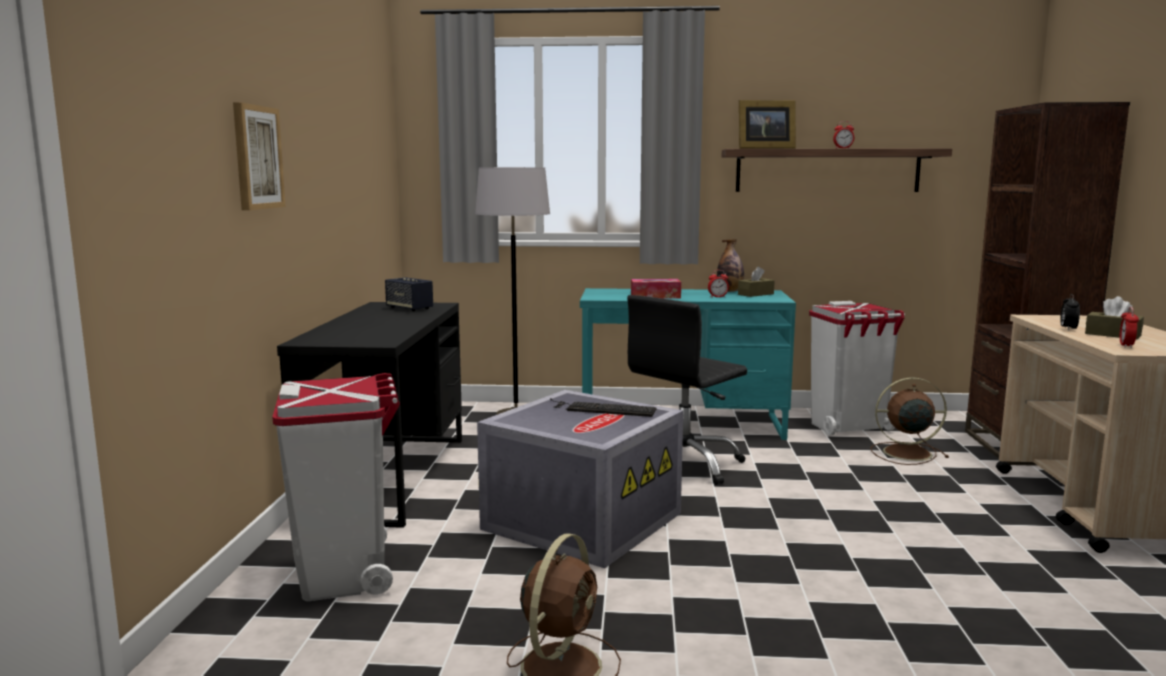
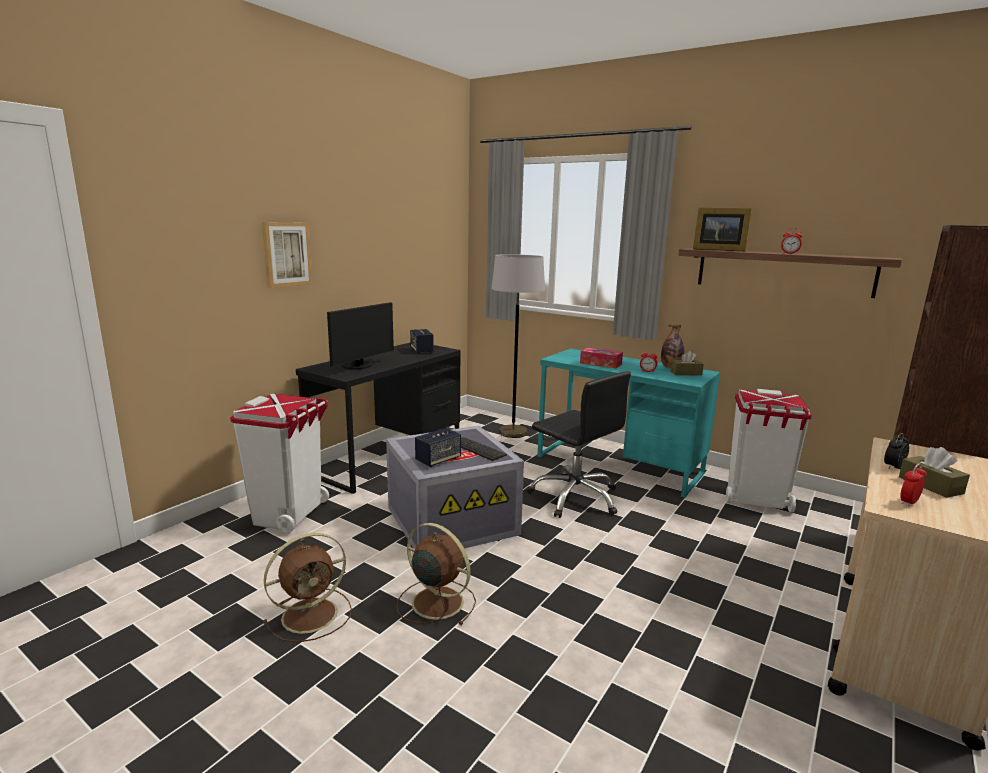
camera: 30 degrees right, 5 degrees up
black office chair [627,295,747,485] -> black office chair turned 120 degrees counterclockwise [527,371,631,518]
brown fan [870,378,949,465] -> brown fan moved to [396,523,476,625]
none -> monitor [327,302,394,370]
none -> speaker [415,428,461,467]

